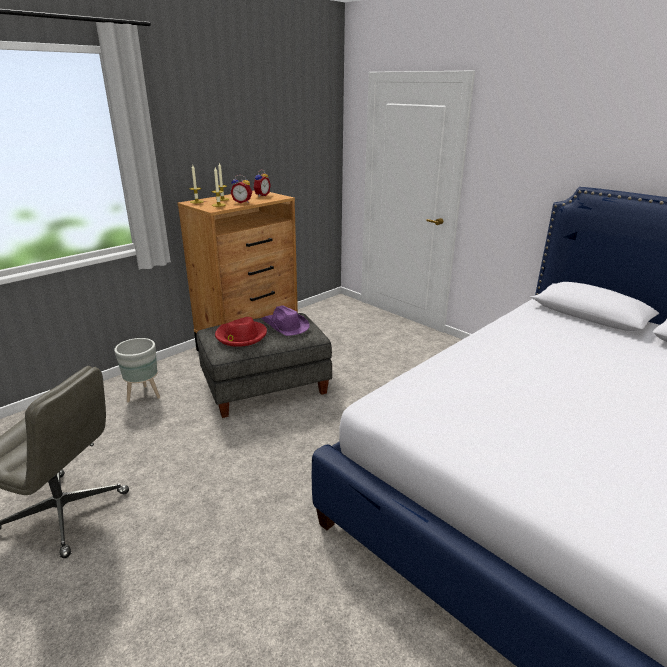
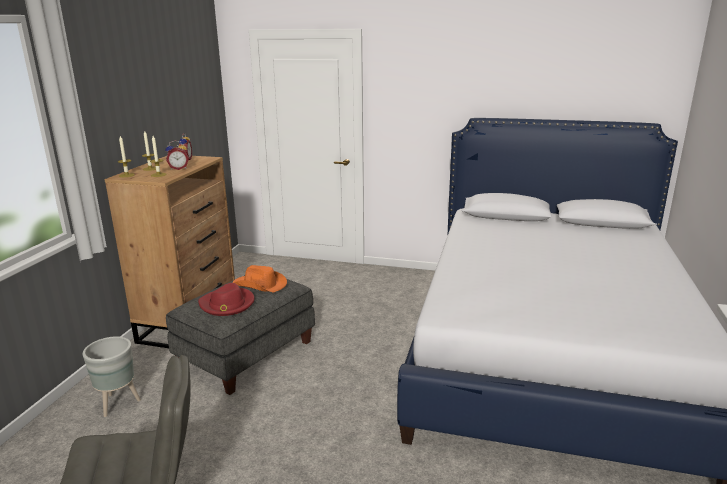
camera: 30 degrees left, 5 degrees down
purple hat [261,305,310,336] -> orange hat [232,265,287,293]

